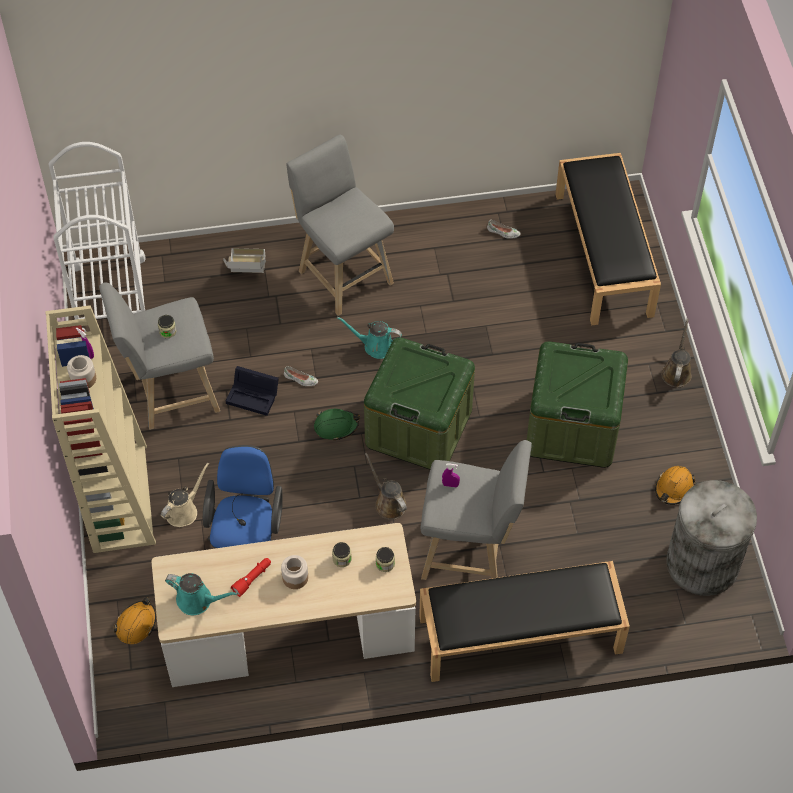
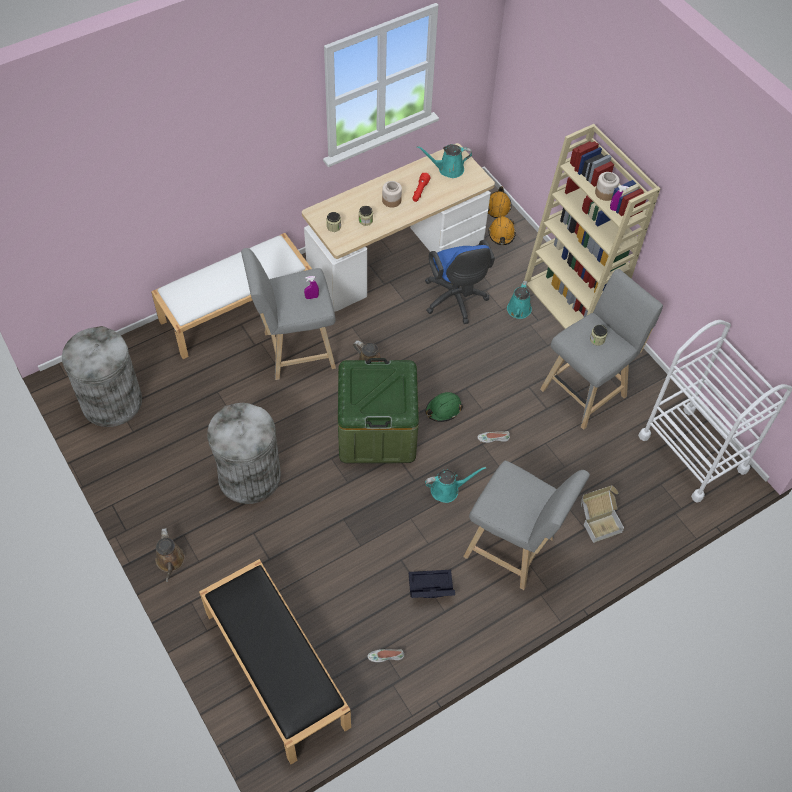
camera: 155 degrees right, 0 degrees up
beige watering can [161,463,209,527] -> turquoise watering can [507,281,532,319]
black storage box [226,366,279,416] -> black storage box moved to [409,570,455,598]
black bench [419,561,630,682] -> white bench [151,233,312,359]
green storage box [527,341,628,468] -> grey trash can [207,403,281,504]
orange hard hat [655,466,695,505] -> orange hard hat moved to [488,186,511,218]

